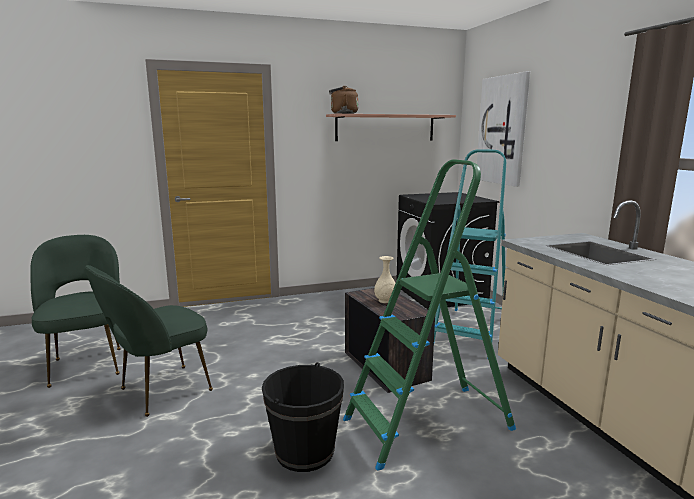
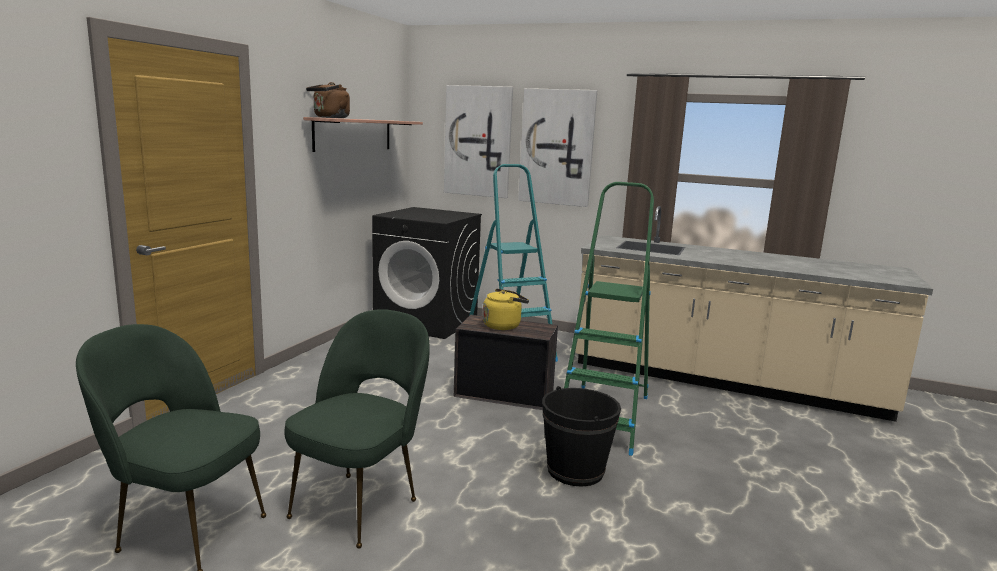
camera: 50 degrees left, 0 degrees up
green chair [85,265,213,417] -> green chair turned 150 degrees counterclockwise [284,309,430,549]
beige vase [374,256,396,303] -> yellow kettle [483,289,529,330]
none -> picture [518,88,597,207]

